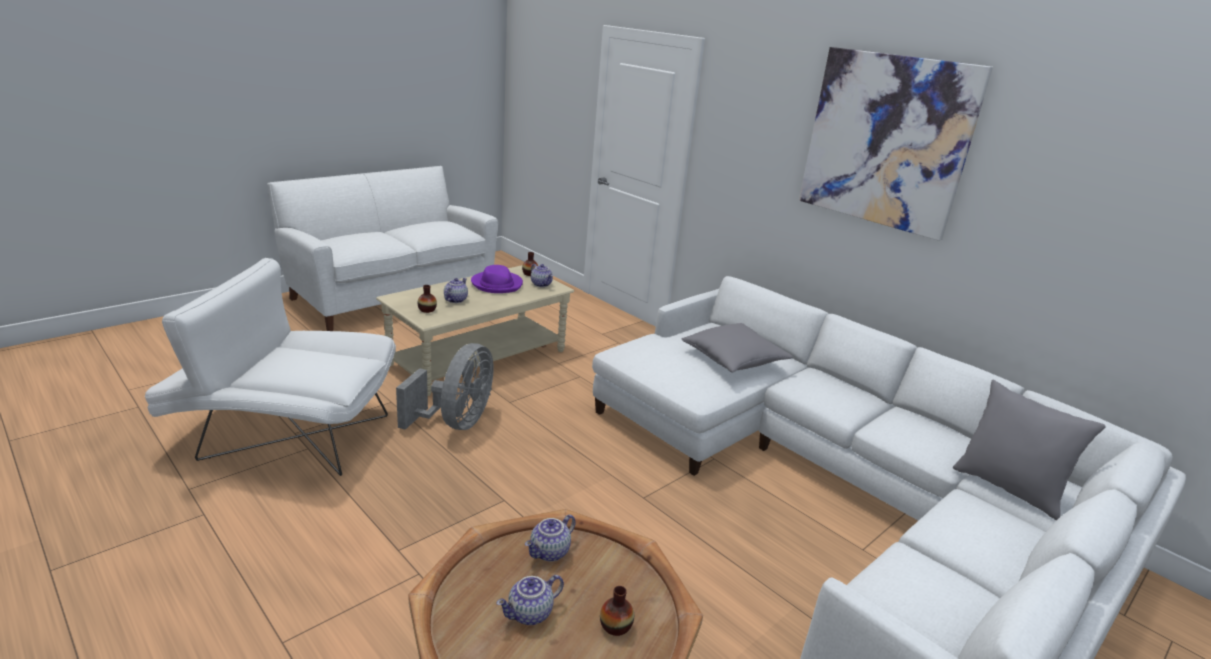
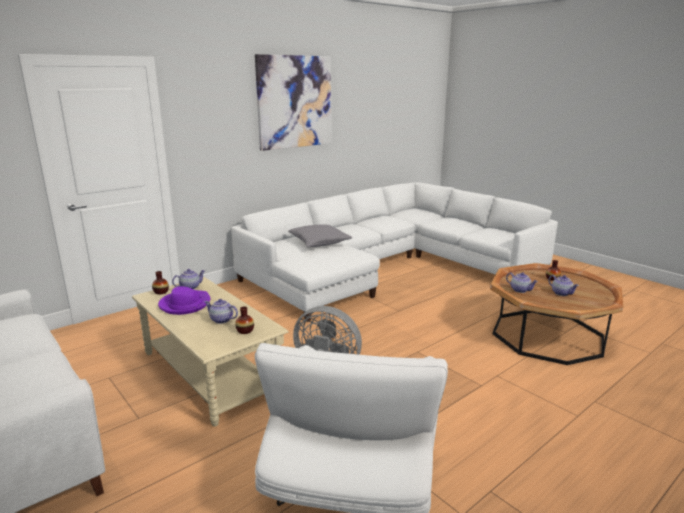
camera: 85 degrees left, 5 degrees down
grey pillow [953,380,1106,520] -> none

